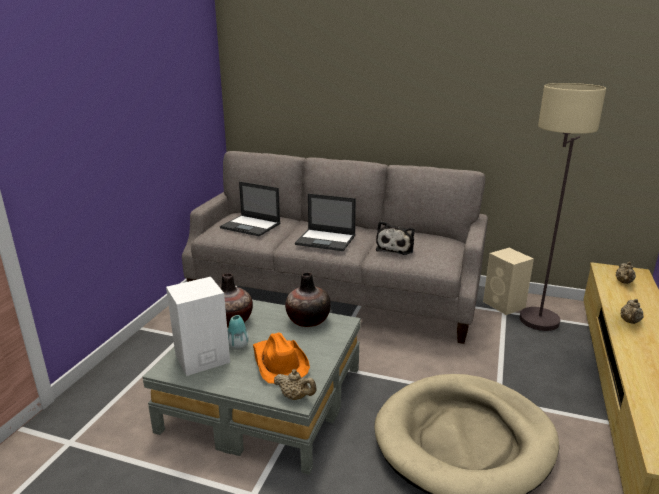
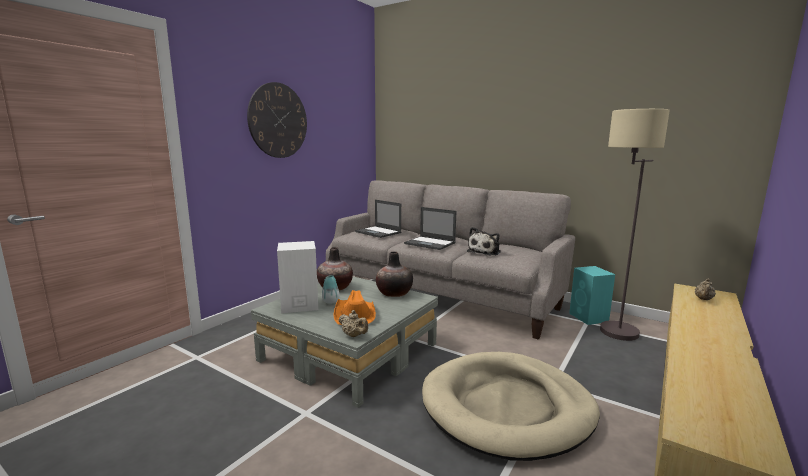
camera: 15 degrees right, 10 degrees down
beige speaker [483,248,534,315] -> turquoise speaker [569,266,615,325]
beige teapot [621,299,644,324] -> none
none -> wall clock [247,82,307,158]

